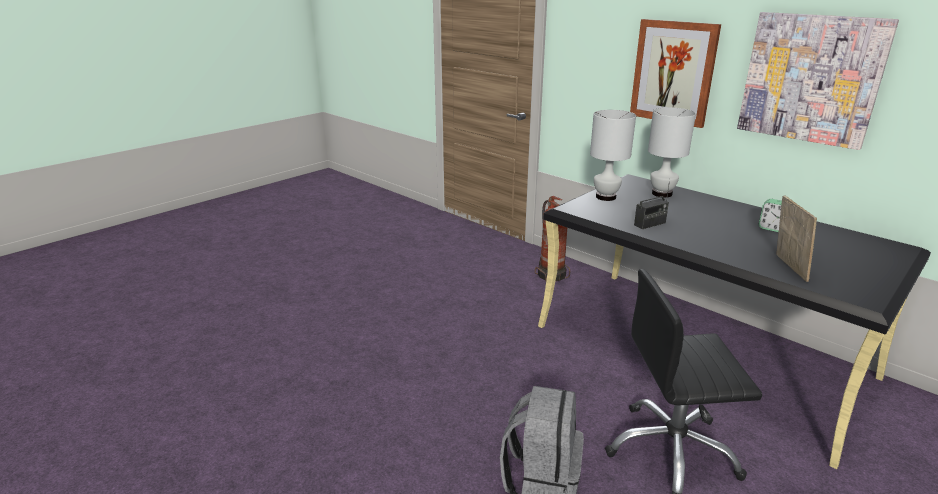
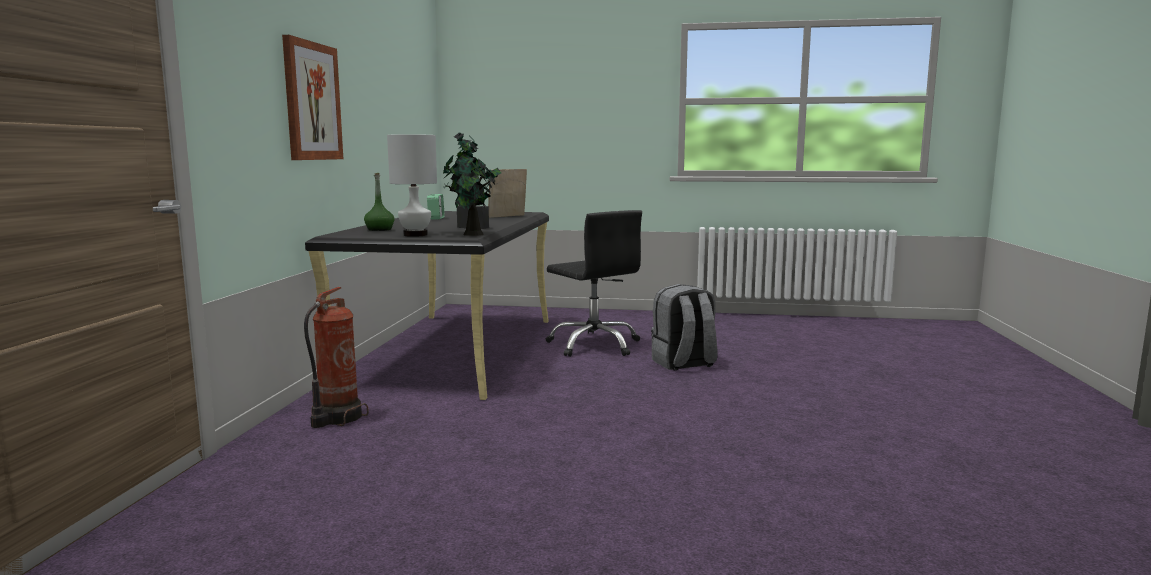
camera: 125 degrees left, 15 degrees down
white table lamp [648,107,696,198] -> green bottle [364,173,395,231]
picture [737,12,899,150] -> none
none -> potted plant [443,132,501,236]

